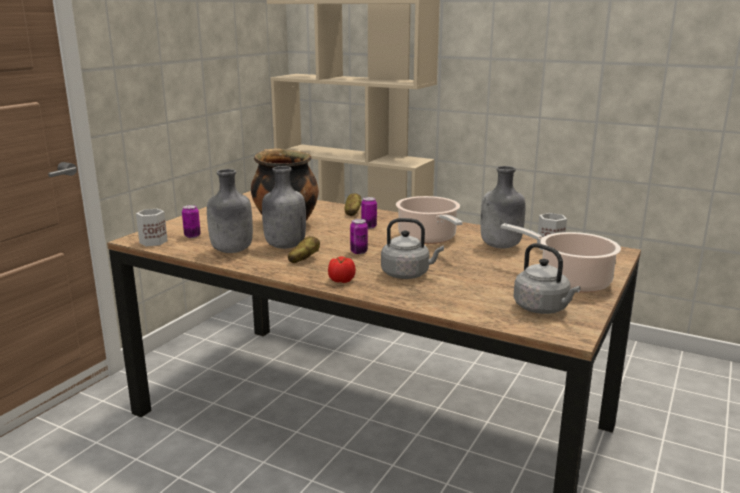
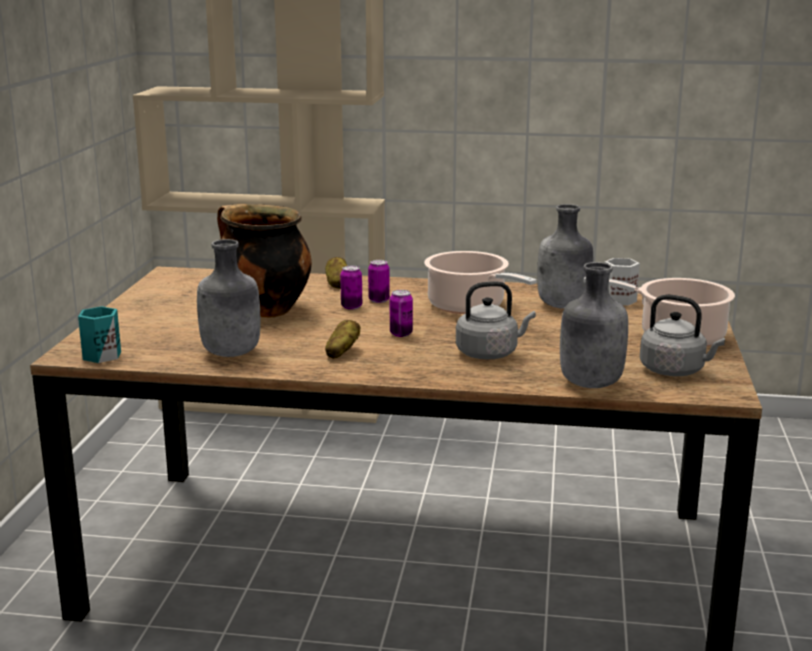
camera: 20 degrees left, 0 degrees up
white mug [136,209,168,246] -> turquoise mug [78,306,121,363]
can [182,205,201,238] -> can moved to [340,266,362,310]
grey bottle [262,166,306,249] -> grey bottle moved to [560,262,628,388]
tomato [328,256,356,283] -> none

